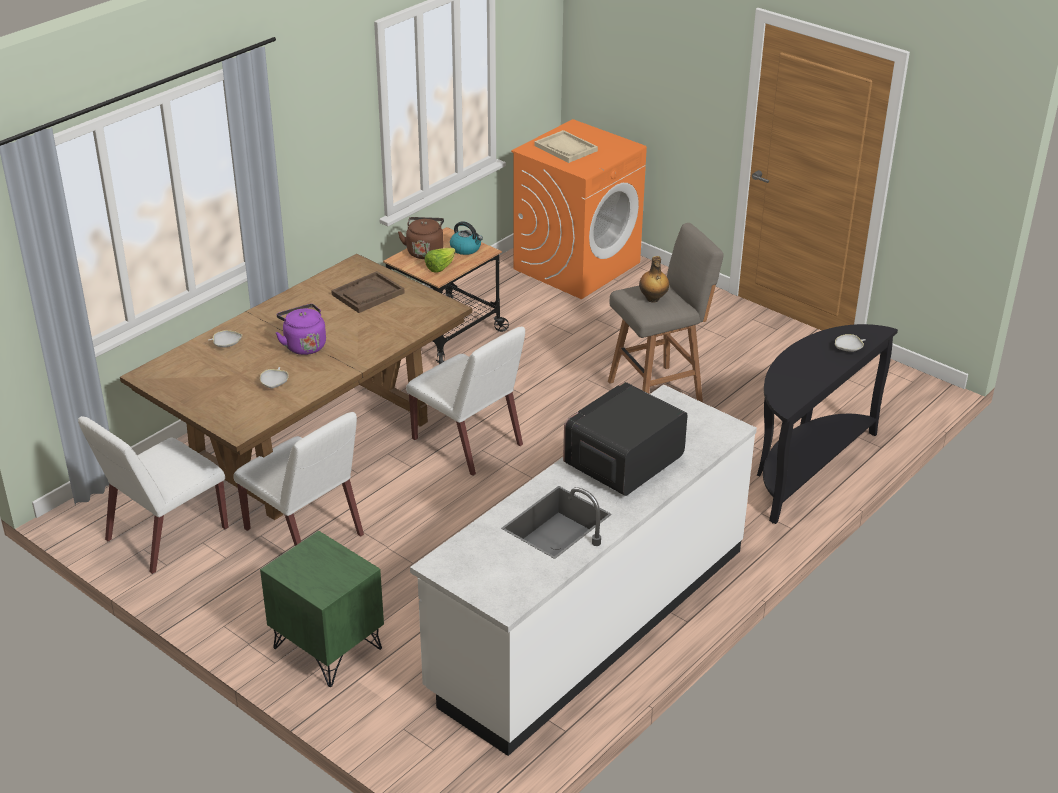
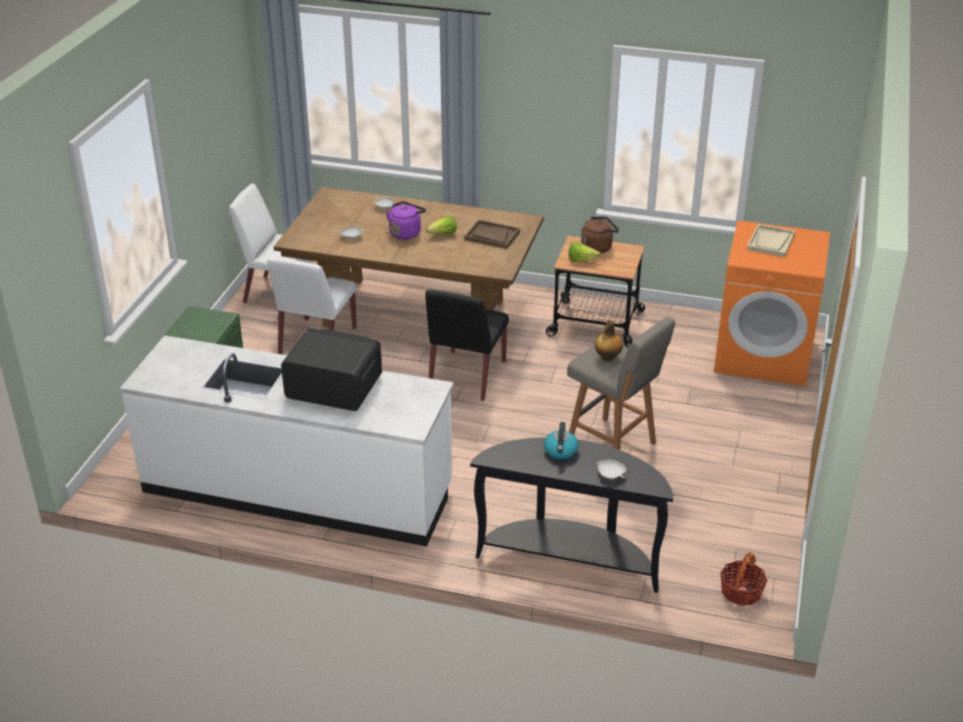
camera: 65 degrees right, 0 degrees up
white chair [406,326,525,476] -> black chair [425,290,509,401]
kettle [450,221,483,255] -> kettle moved to [544,422,579,460]
none -> lettuce [426,216,457,234]
none -> basket [720,552,767,606]

